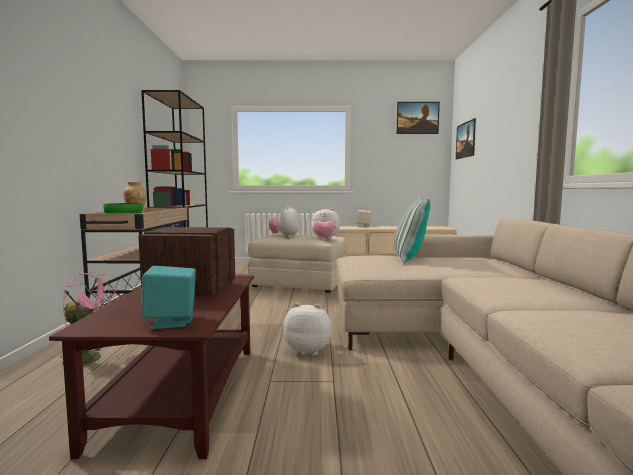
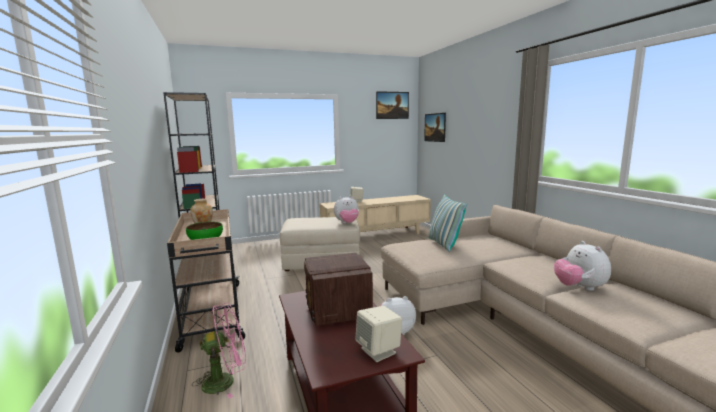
camera: 20 degrees left, 5 degrees up
turquoise speaker [141,266,196,329] -> beige speaker [355,306,402,362]
plush toy [269,207,299,238] -> plush toy moved to [554,241,611,290]

